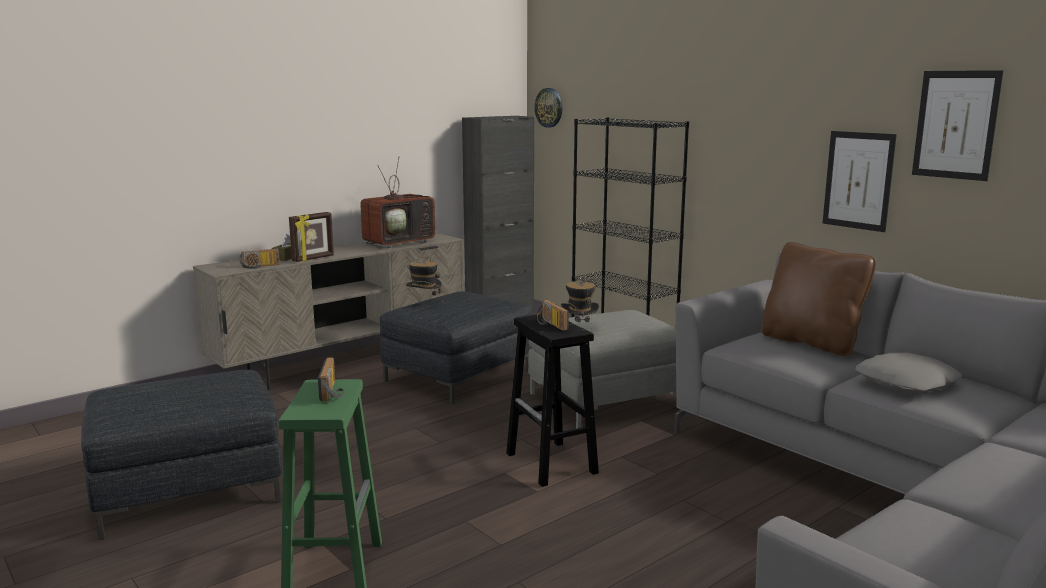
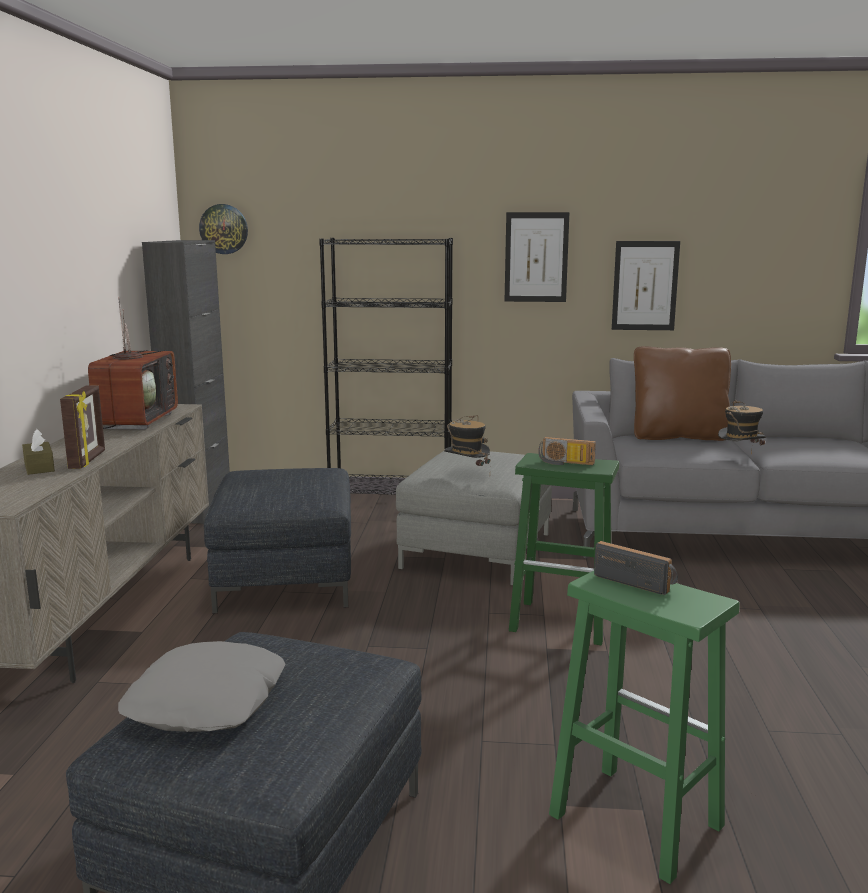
camera: 45 degrees left, 0 degrees up
radio [239,249,280,269] -> none
hat [406,256,443,303] -> hat moved to [718,400,766,455]
black stool [506,314,599,487] -> green stool [509,453,619,645]
grey pillow [855,353,962,392] -> grey pillow moved to [118,641,285,732]
picture [912,70,1004,181] -> picture moved to [505,212,569,302]

